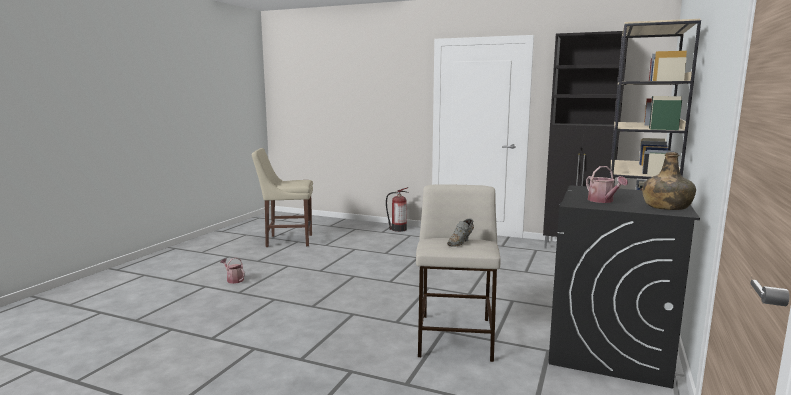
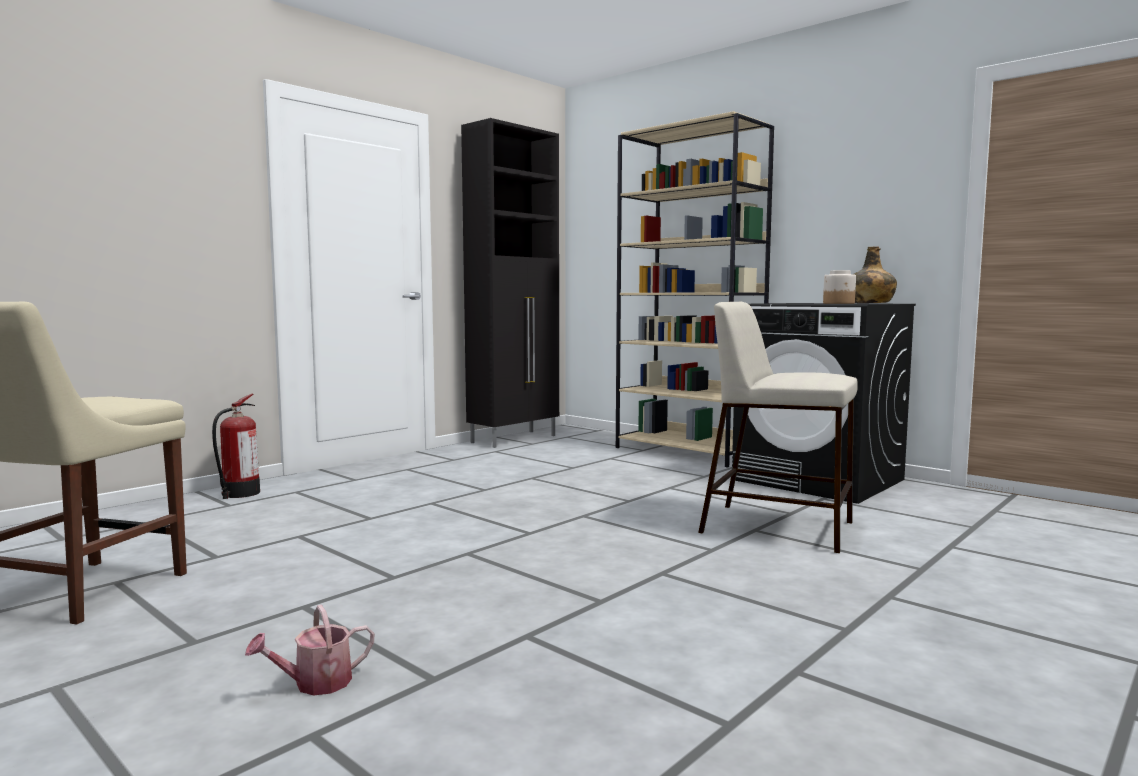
camera: 70 degrees left, 5 degrees down
grey shoe [447,219,474,247] -> none
watering can [586,166,628,203] -> jar [823,270,856,304]

